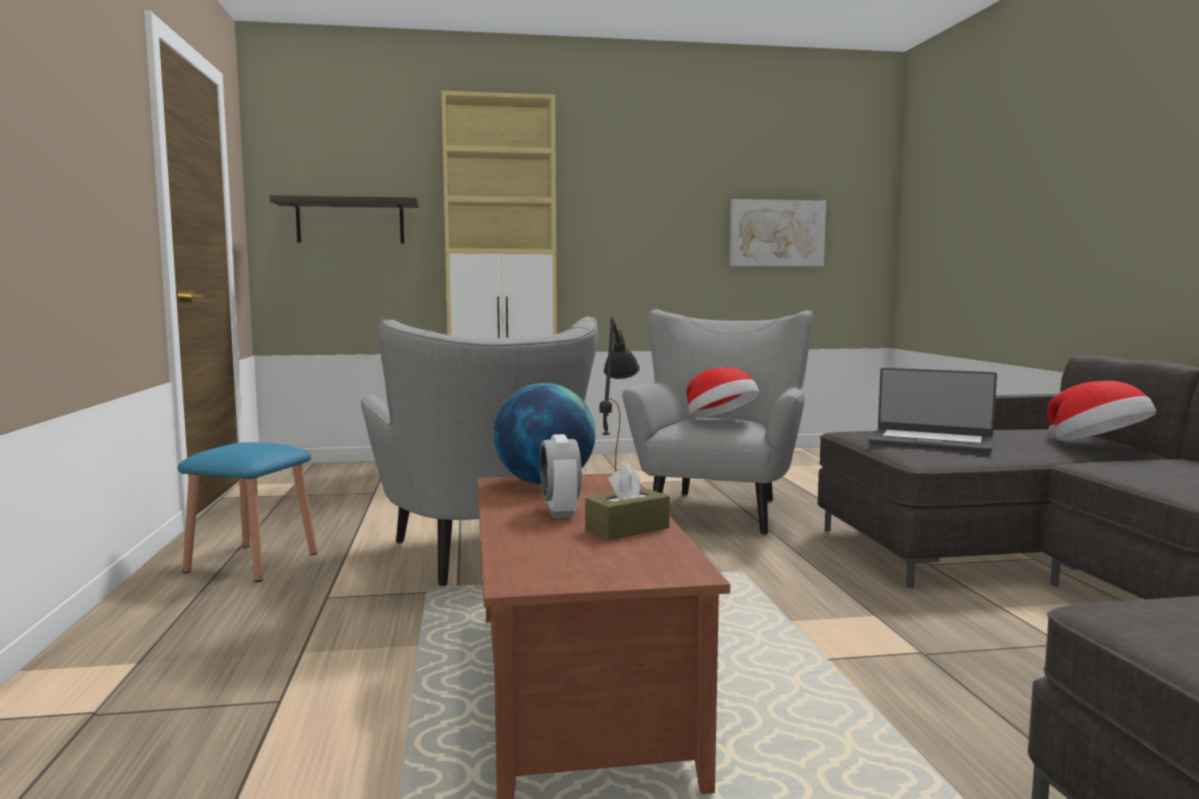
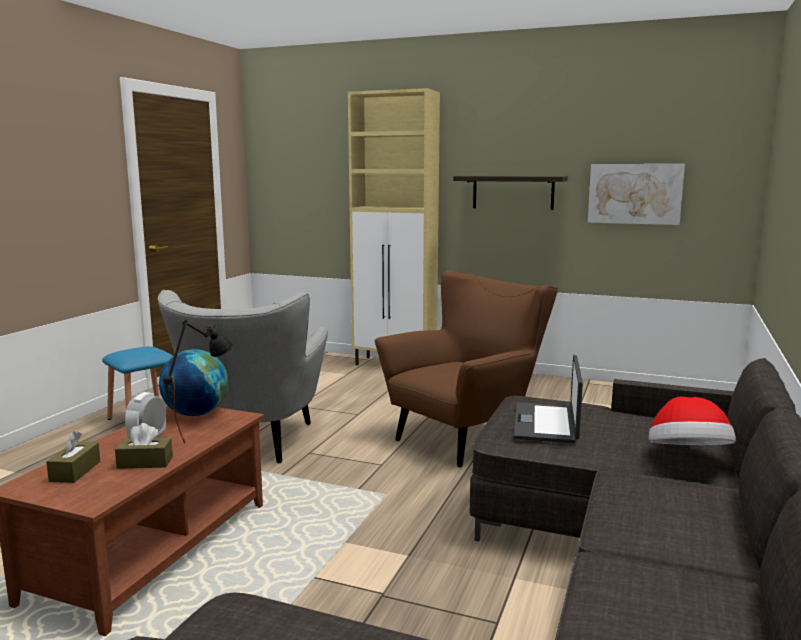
camera: 30 degrees right, 5 degrees up
shelf [269,195,419,243] -> shelf moved to [453,176,568,210]
grey armchair [622,309,813,535] -> brown armchair [375,270,558,467]
hat [687,367,760,418] -> none
laptop [869,368,997,453] -> laptop turned 45 degrees clockwise [514,355,583,443]
none -> brown tissue box [46,431,100,483]

